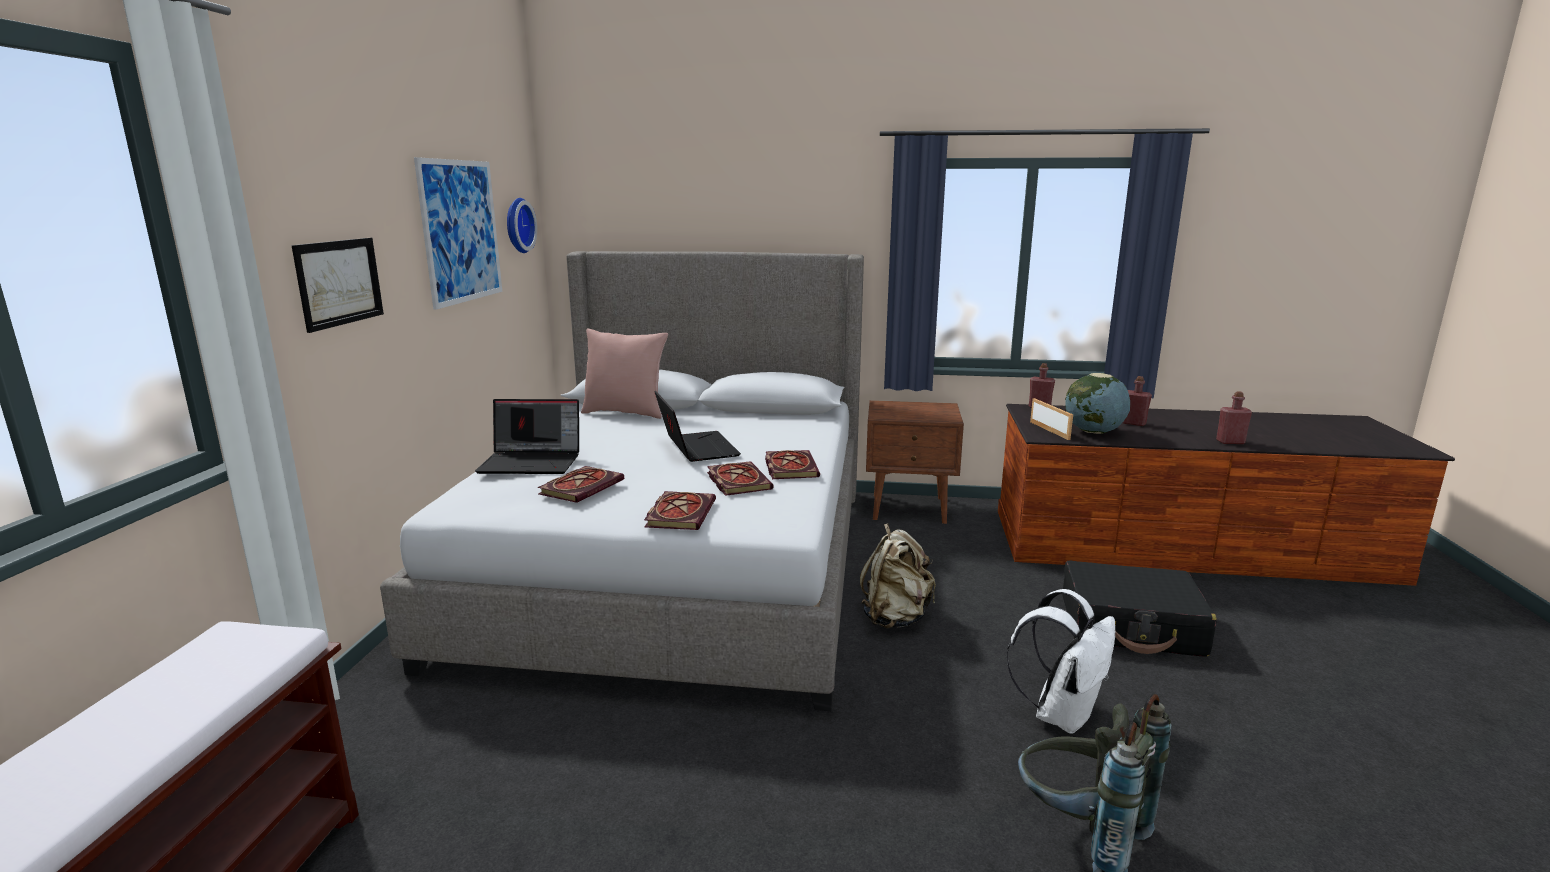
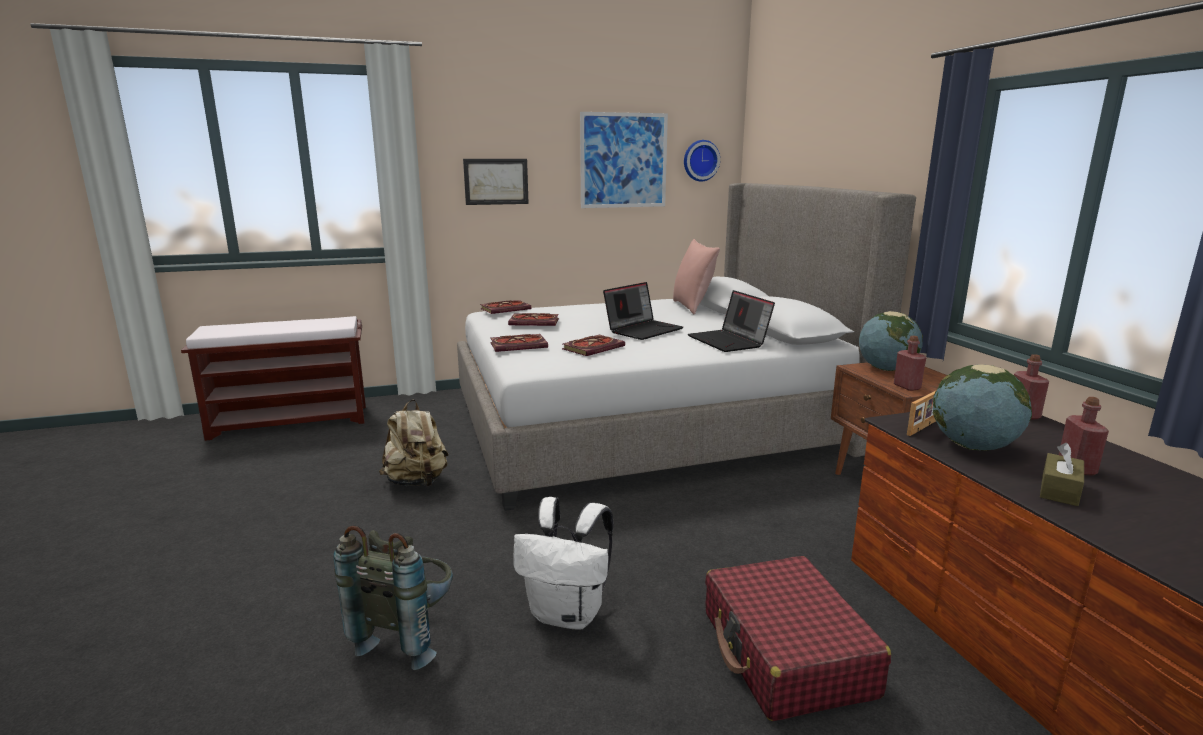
camera: 65 degrees right, 0 degrees up
laptop [475,399,579,474] -> laptop moved to [688,290,775,352]
book [765,450,820,479] -> book moved to [480,300,531,314]
beige backpack [860,524,936,628] -> beige backpack moved to [379,400,449,487]
black suitcase [1063,560,1217,657] -> red suitcase [705,556,891,721]
red bottle [1216,391,1252,444] -> red bottle moved to [894,336,926,391]
none -> globe [859,311,923,371]
none -> brown tissue box [1040,443,1084,506]

